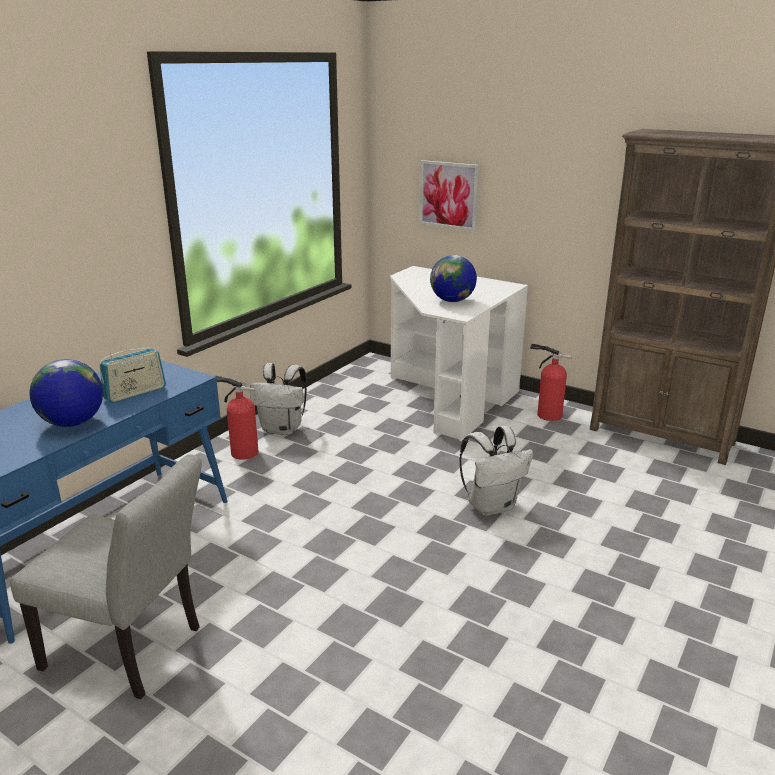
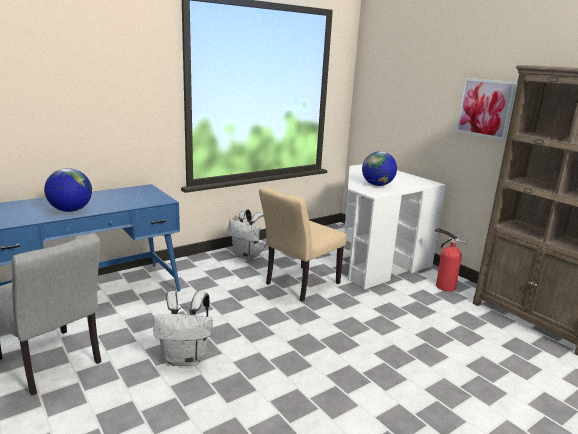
camera: 20 degrees right, 5 degrees down
radio [99,348,166,403] -> none
fire extinguisher [215,376,259,460] -> none
picture [420,160,479,231] -> picture moved to [456,78,517,140]
white backpack [459,426,533,516] -> white backpack moved to [153,291,213,366]
none -> beige chair [259,186,346,302]

